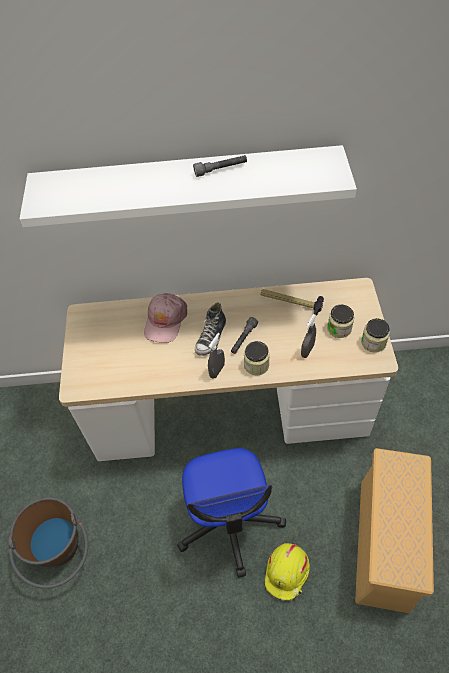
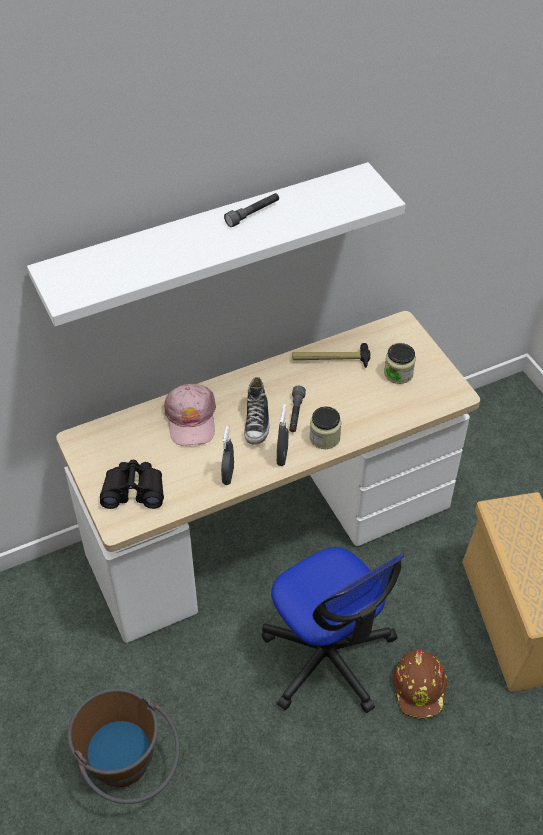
camera: 25 degrees left, 5 degrees down
yellow hard hat [265,543,310,600] -> brown hard hat [393,650,447,719]
grey spray bottle [301,314,316,358] -> grey spray bottle moved to [221,426,234,485]
jar [361,318,390,353] -> none
none -> black binoculars [100,460,164,509]

